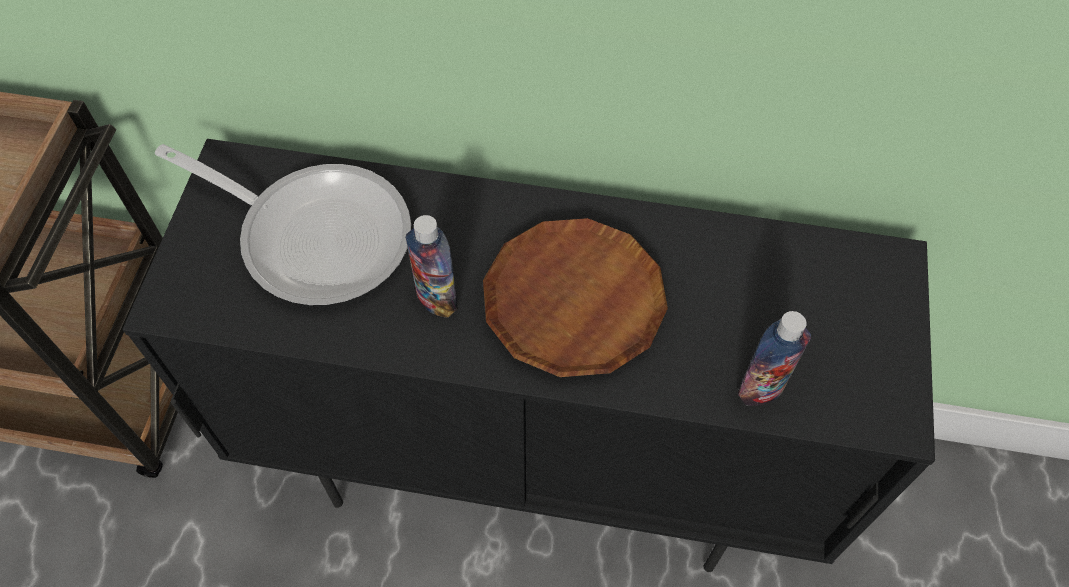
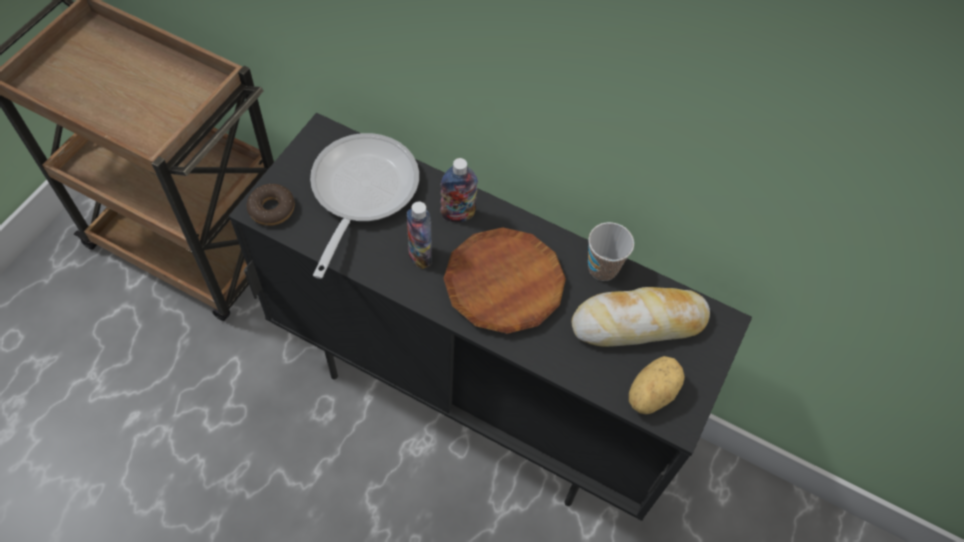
camera: 15 degrees right, 0 degrees up
frying pan [155,144,411,305] -> frying pan turned 120 degrees counterclockwise [310,133,419,279]
bottle [737,311,811,406] -> bottle moved to [440,158,478,222]
none -> donut [247,184,295,226]
none -> bread [572,287,710,347]
none -> cup [588,222,634,281]
none -> potato [629,356,685,414]

